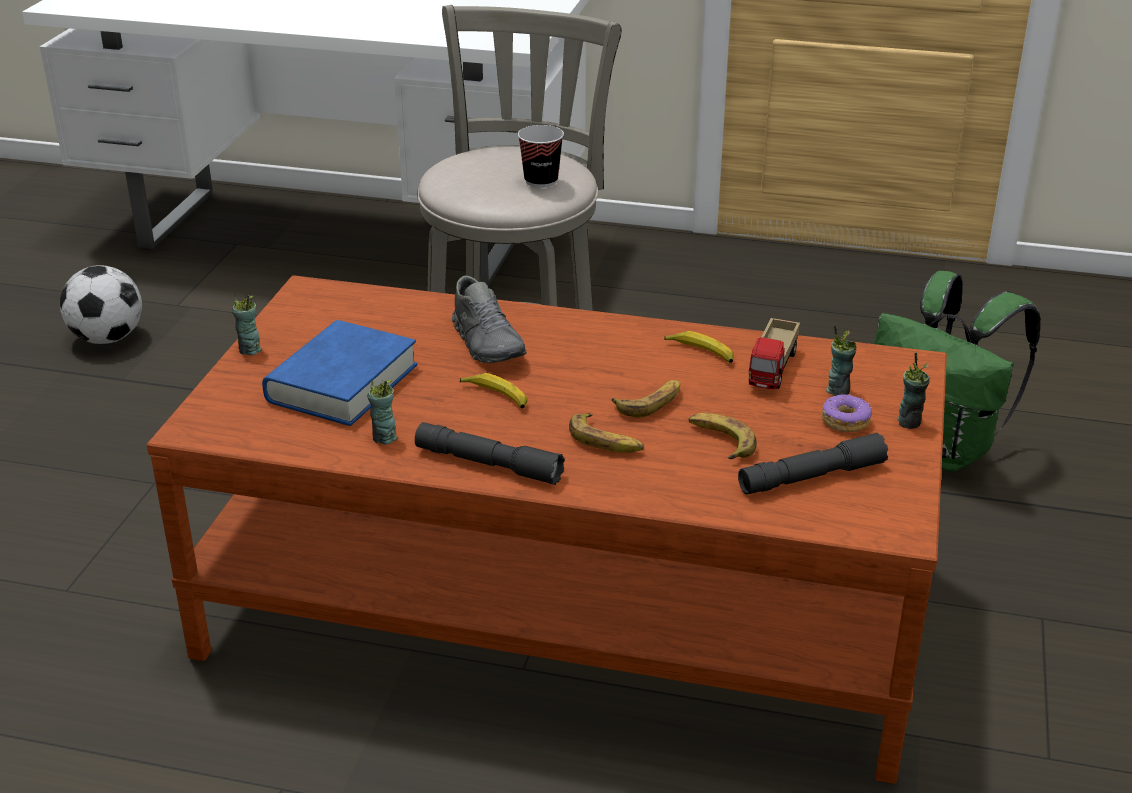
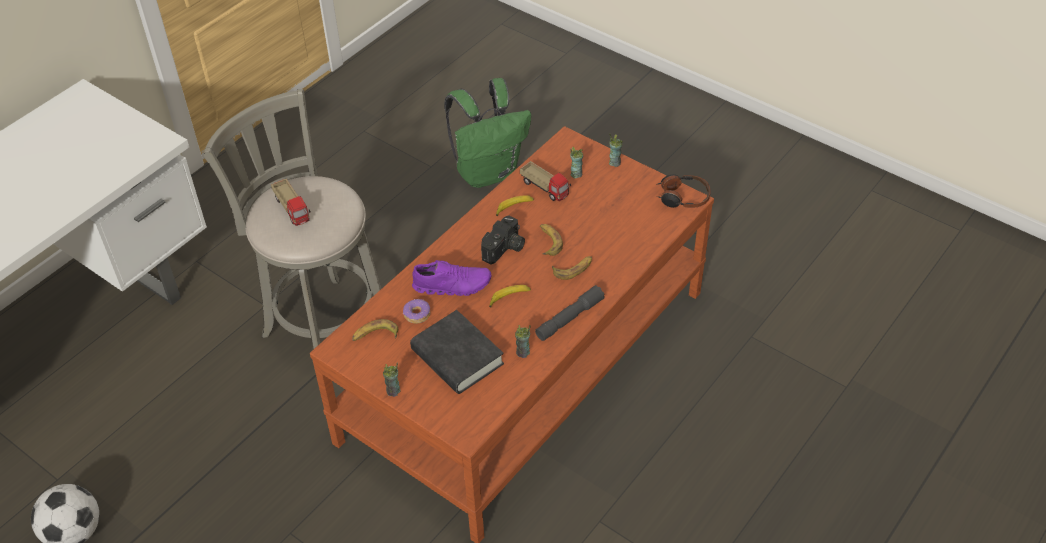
camera: 65 degrees left, 15 degrees up
blue book [262,320,417,426] -> black book [410,310,504,394]
grey shoe [452,276,527,363] -> purple shoe [412,260,491,296]
cup [518,125,564,188] -> none
banana [689,413,757,459] -> banana moved to [352,319,399,341]
grey flashlight [738,433,888,495] -> none
donut [822,394,872,432] -> donut moved to [403,299,430,324]
none -> toy truck [271,179,311,226]
none -> camera [481,215,525,264]
none -> headphones [656,174,711,208]

